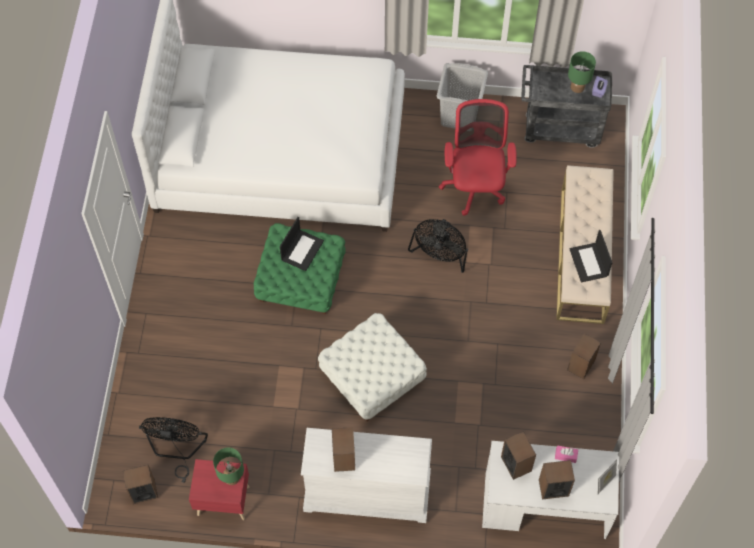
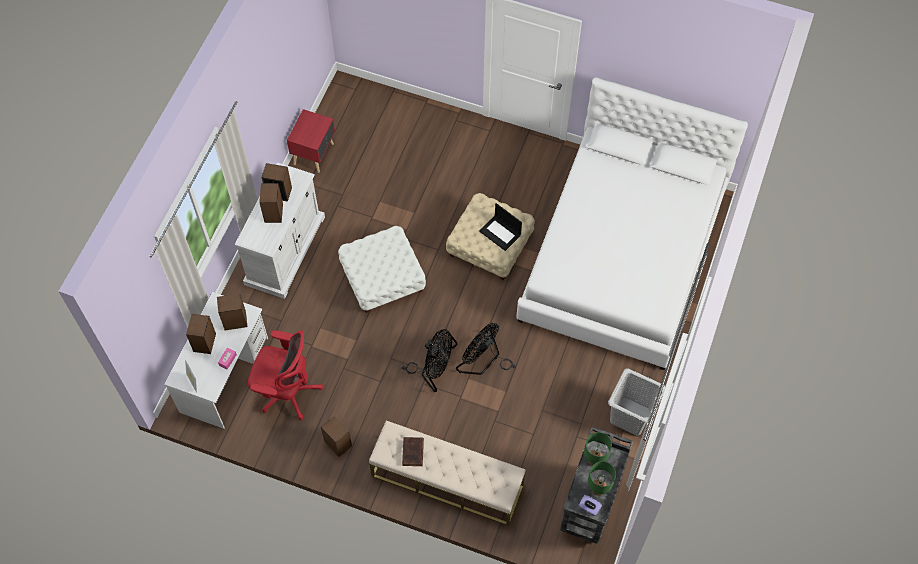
camera: 105 degrees right, 0 degrees up
speaker [123,465,158,504] -> speaker moved to [259,183,283,223]
black fan [139,417,208,483] -> black fan moved to [402,329,458,392]
green table lamp [213,447,244,485] -> green table lamp moved to [584,432,612,466]
green ottoman [254,223,346,314] -> beige ottoman [446,193,535,280]
red office chair [439,99,517,216] -> red office chair moved to [248,330,323,420]
laptop [570,230,612,282] -> brown book [402,437,424,466]

